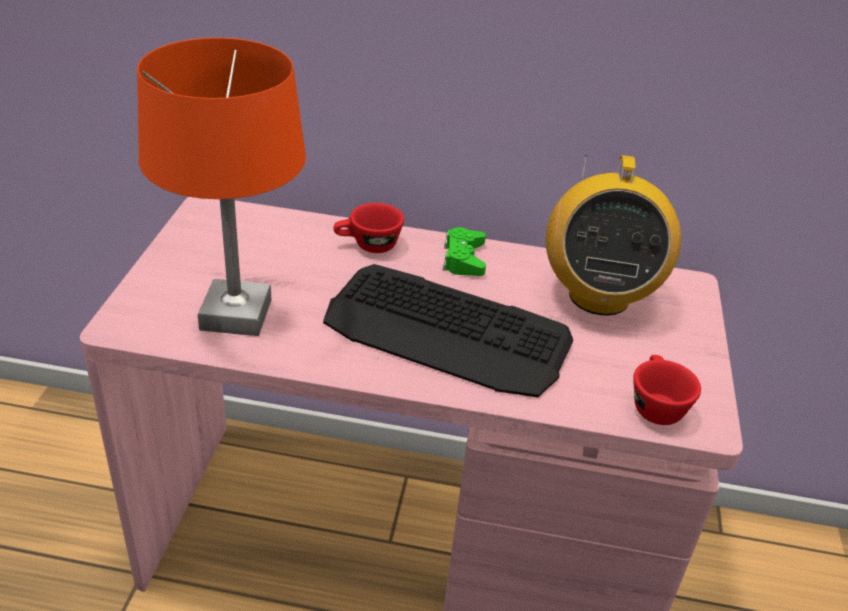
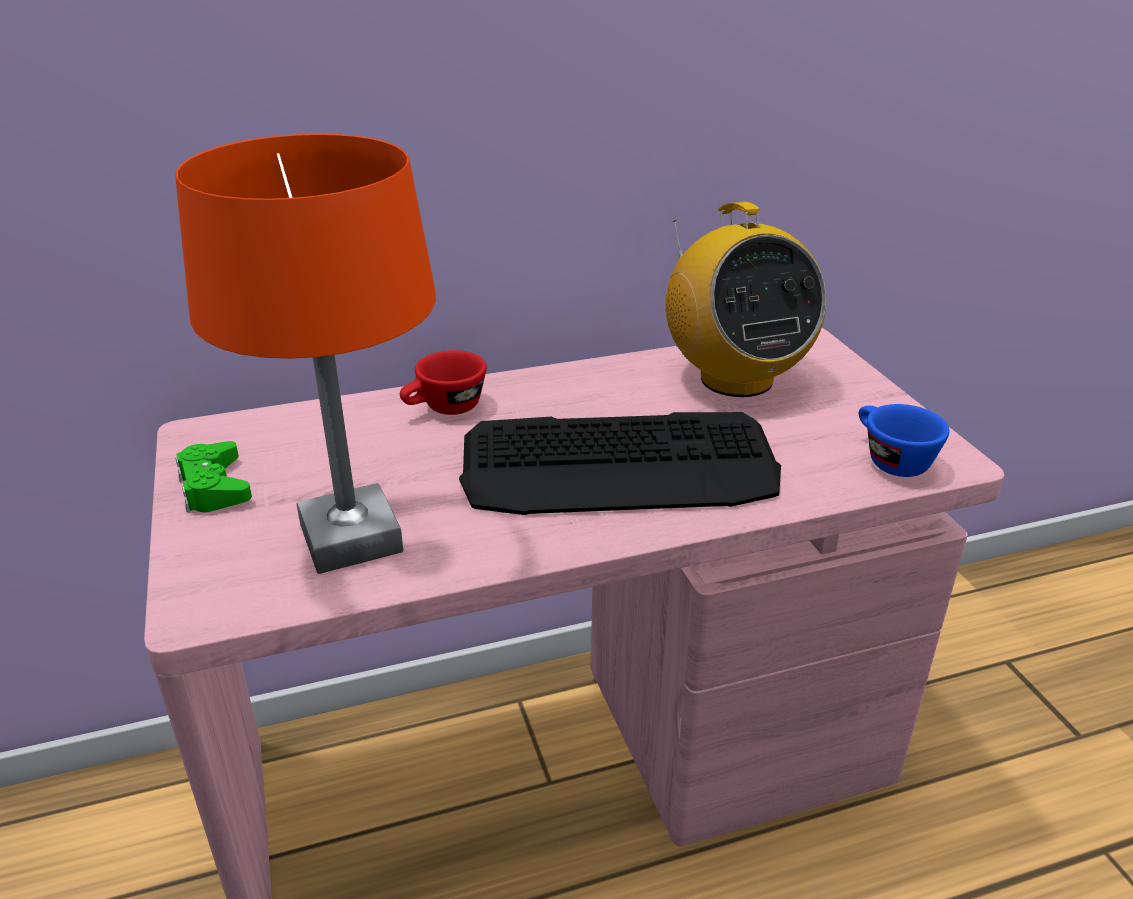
camera: 25 degrees left, 5 degrees down
green game controller [443,227,486,276] -> green game controller moved to [176,441,252,512]
red cup [633,355,701,425] -> blue cup [859,404,950,477]

